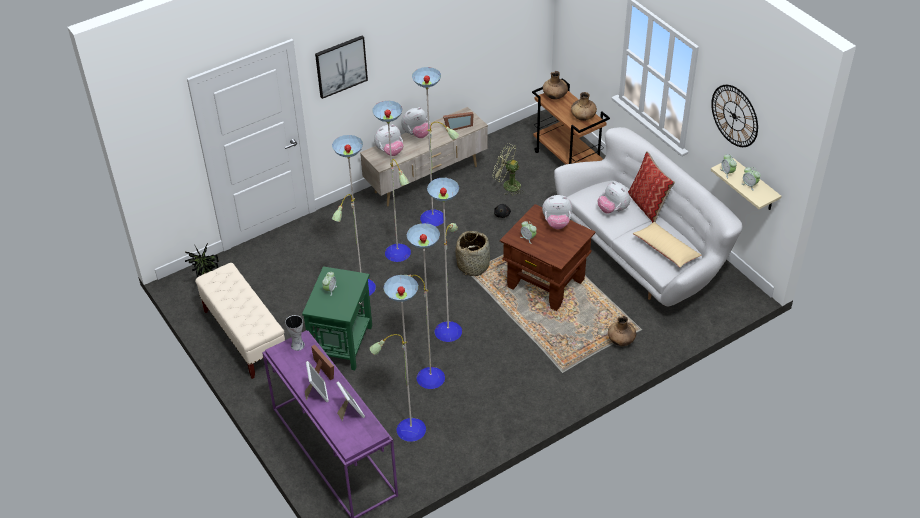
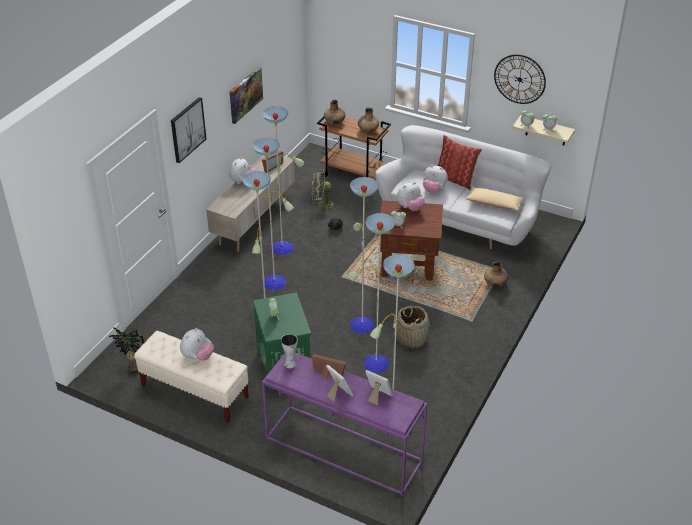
camera: 30 degrees left, 5 degrees down
plush toy [374,124,403,156] -> plush toy moved to [180,328,214,361]
basket [456,231,490,276] -> basket moved to [396,306,429,349]
none -> picture [230,67,263,124]

